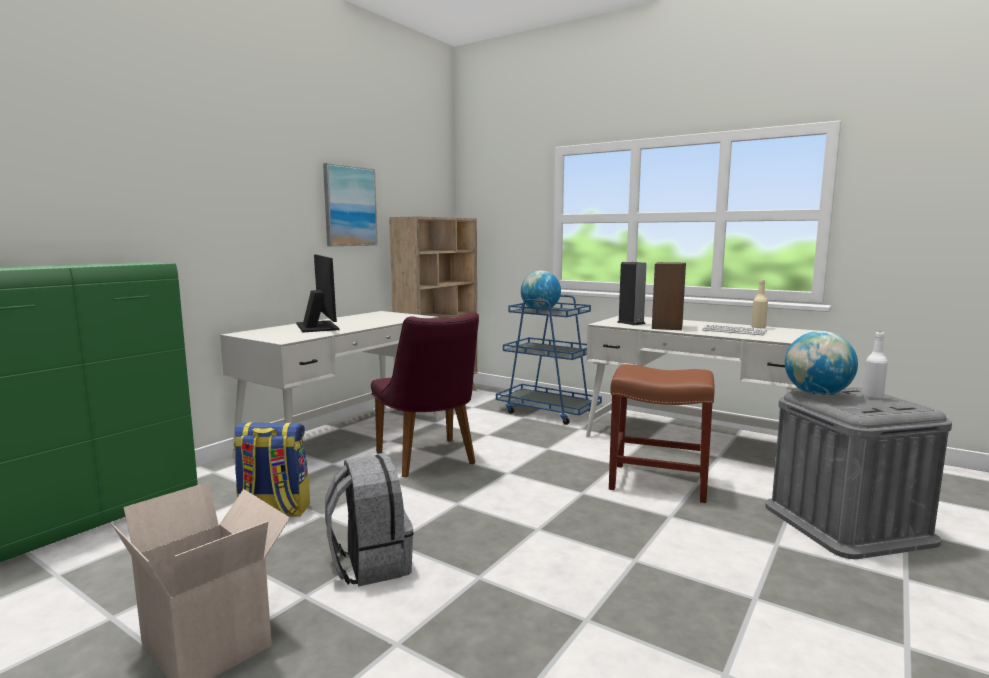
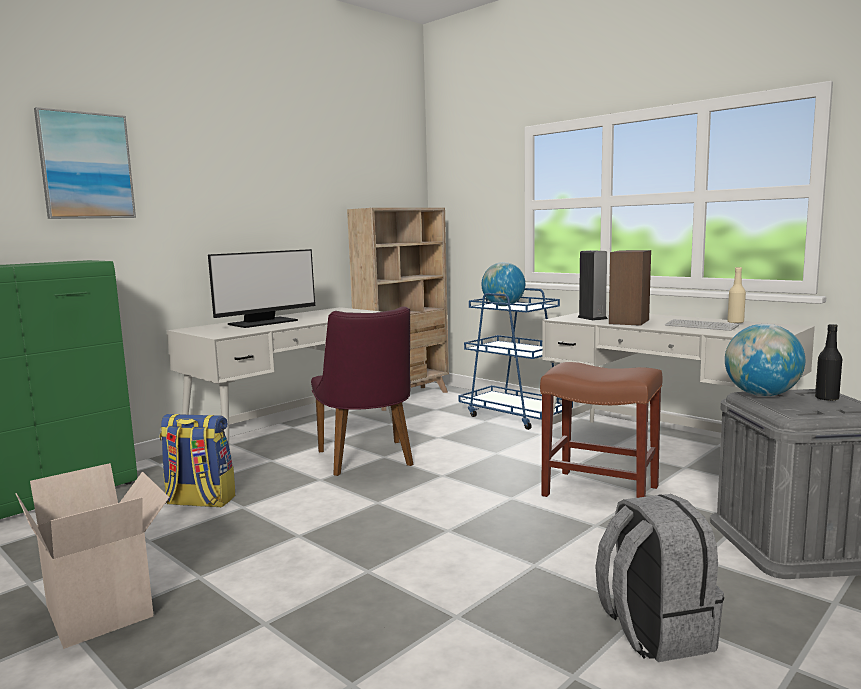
camera: 10 degrees right, 0 degrees up
monitor [296,255,339,332] -> monitor turned 60 degrees clockwise [208,249,315,328]
picture [323,163,378,246] -> picture moved to [34,107,136,219]
grey backpack [325,454,414,587] -> grey backpack moved to [595,494,724,662]
white bottle [862,332,888,399] -> black bottle [815,324,842,401]

